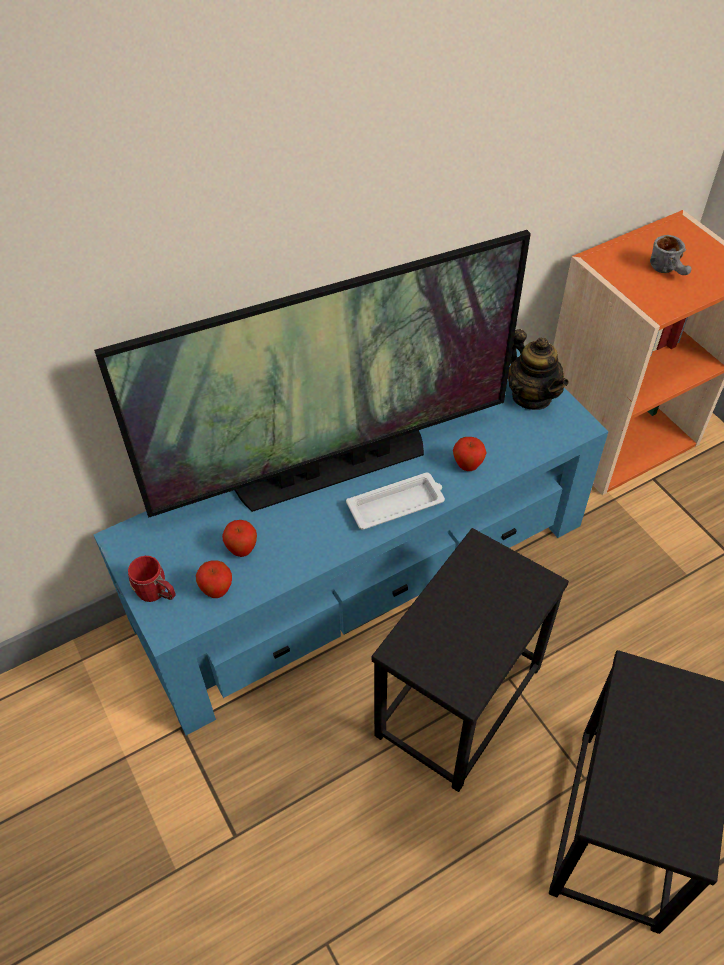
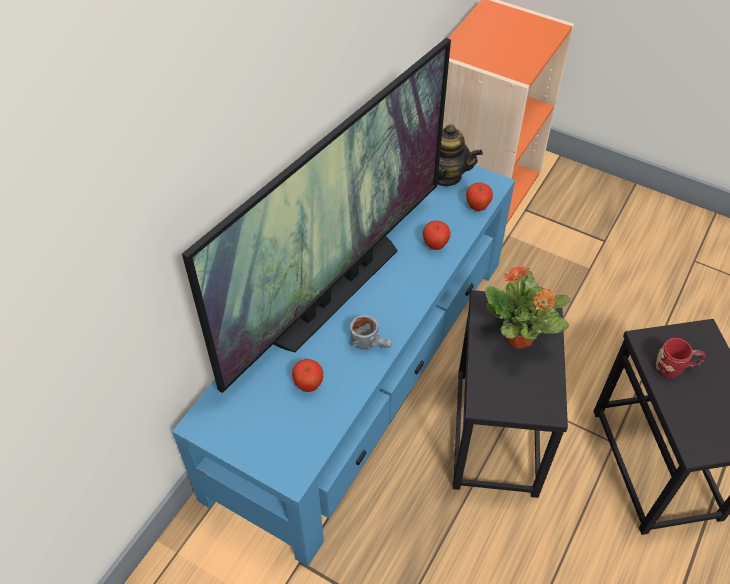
camera: 30 degrees left, 0 degrees up
red mug [128,556,175,602] -> red mug moved to [655,338,706,378]
apple [196,560,232,598] -> apple moved to [466,182,493,211]
white tray [346,473,445,530] -> none
grey mug [650,235,692,275] -> grey mug moved to [350,315,392,349]
none -> potted plant [485,265,571,349]

